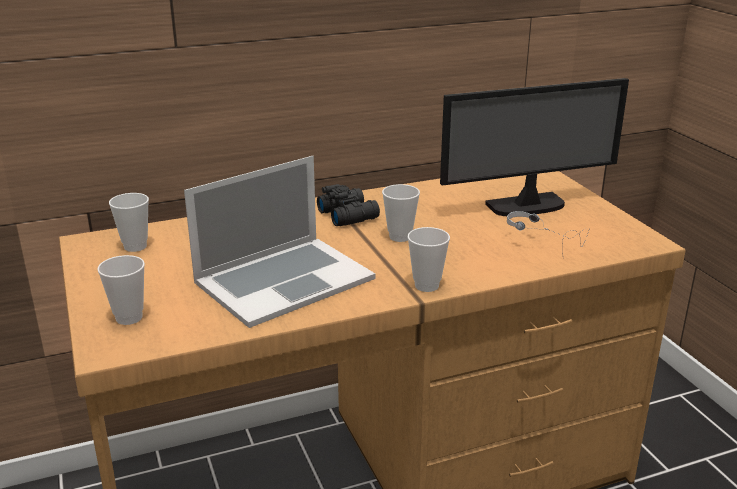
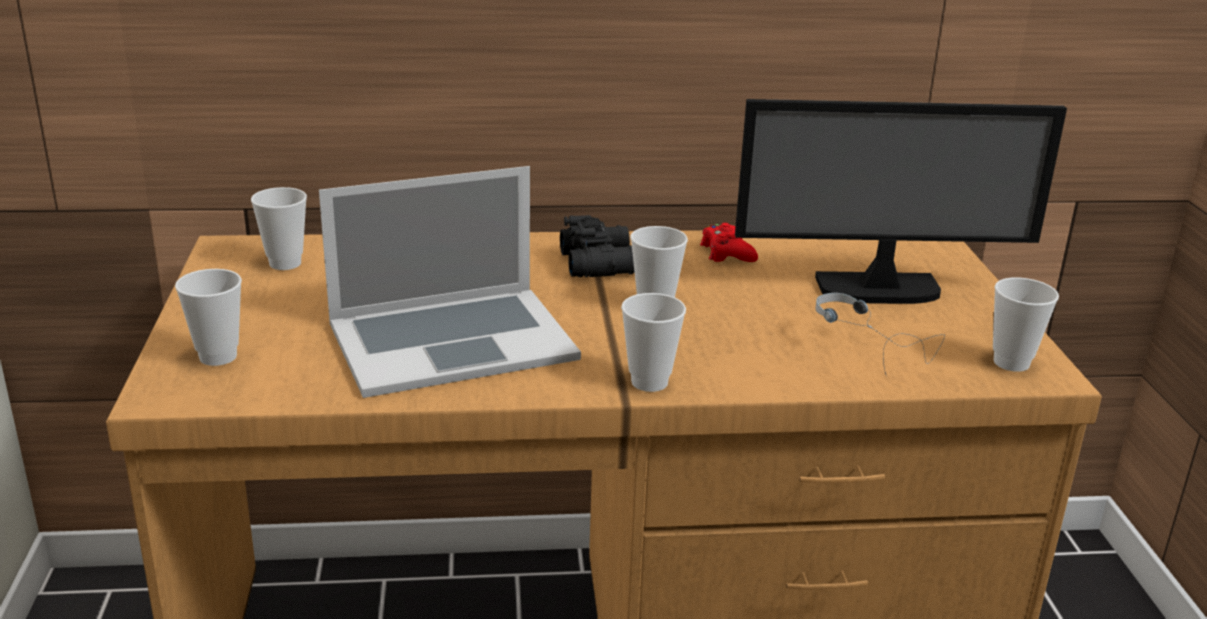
camera: 15 degrees right, 0 degrees up
none -> red game controller [700,223,758,262]
none -> cup [993,277,1059,372]

